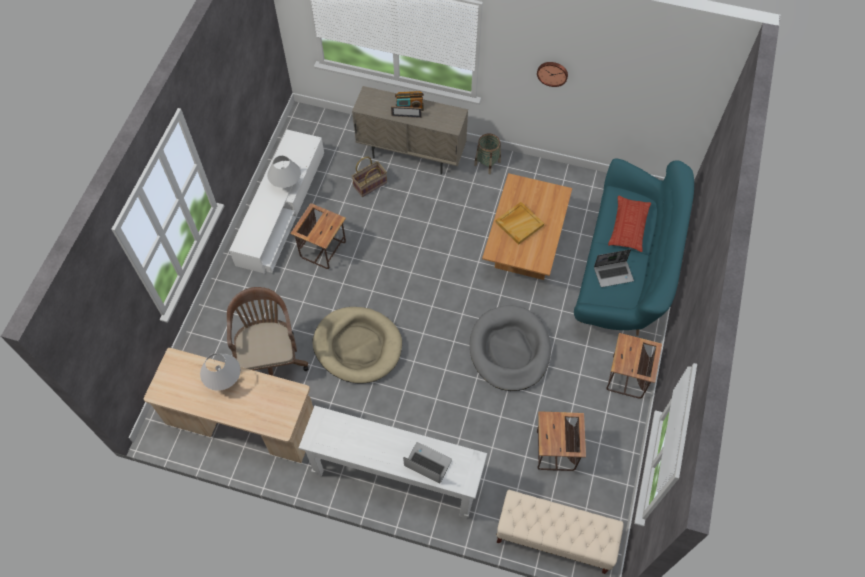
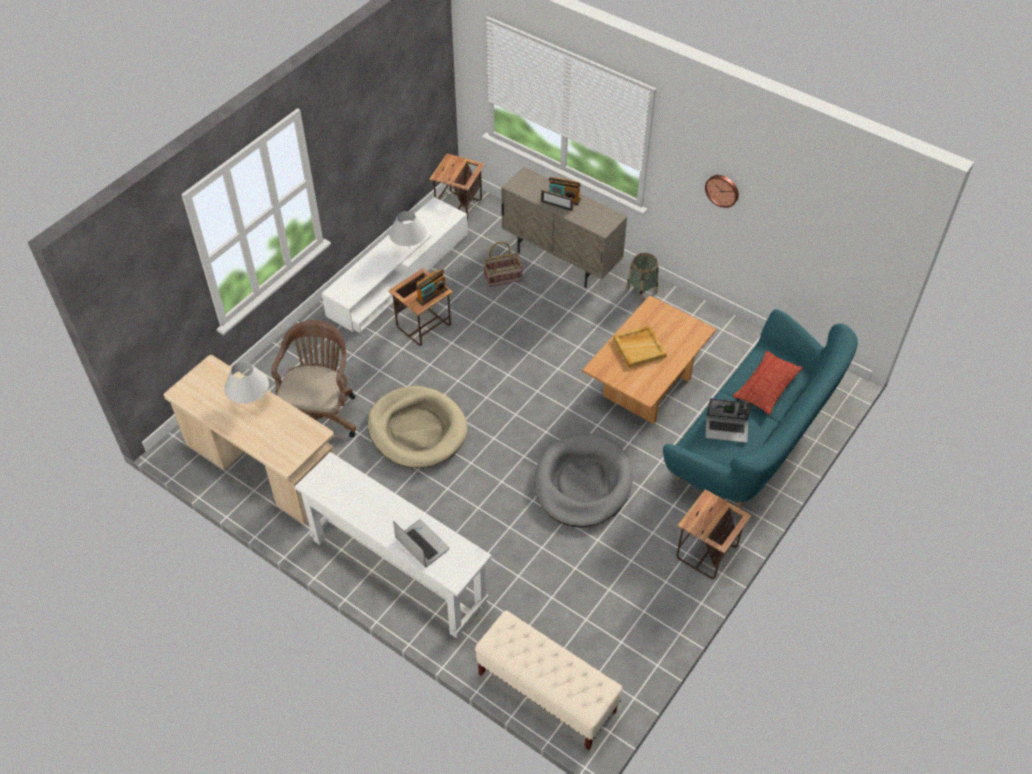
camera: 20 degrees right, 10 degrees down
side table [537,411,586,471] -> side table moved to [430,154,485,222]
none -> radio [416,269,447,306]

